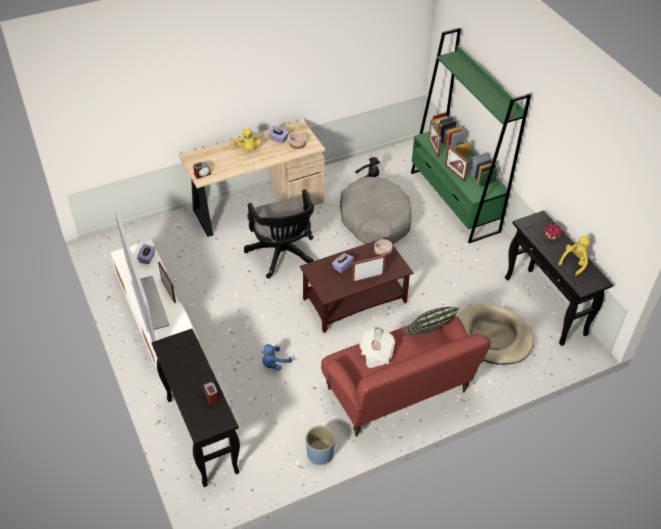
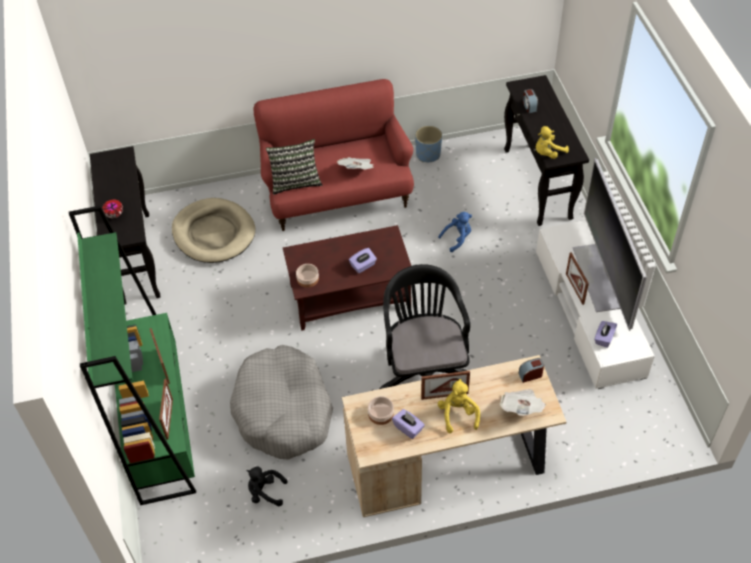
camera: 165 degrees left, 5 degrees up
picture frame [352,255,386,283] -> picture frame moved to [421,371,470,400]
yellow plush toy [558,236,590,276] -> yellow plush toy moved to [536,126,569,159]
none -> newspaper [500,389,546,416]

